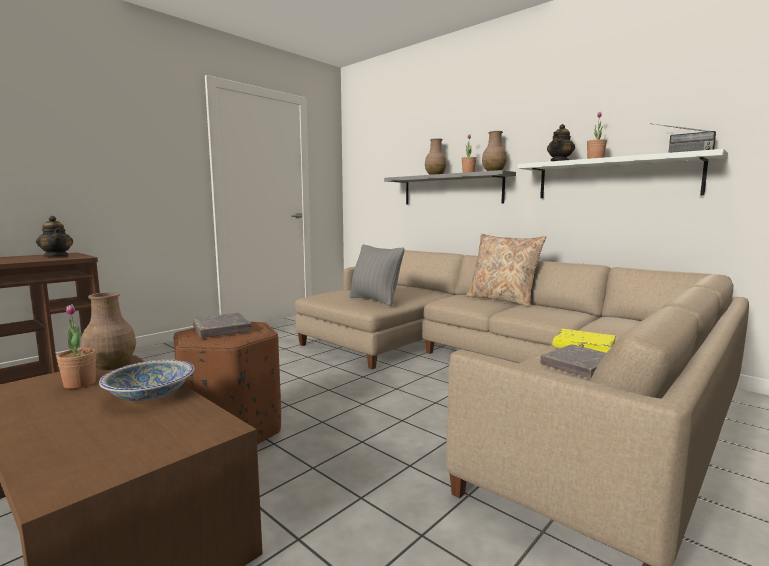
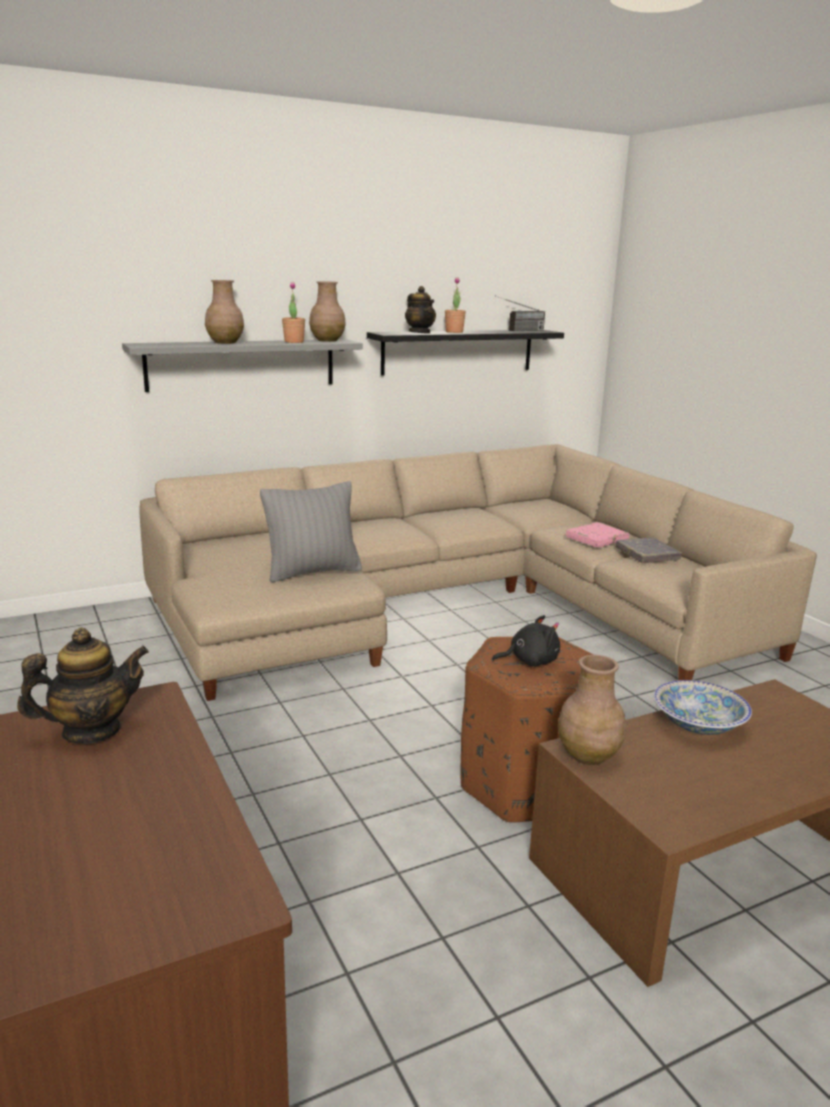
camera: 70 degrees left, 10 degrees up
potted plant [57,304,96,389] -> none
grey book [193,313,252,338] -> black plush toy [492,615,560,667]
beige pillow [466,234,546,307] -> none
white shelf [518,149,728,198] -> black shelf [367,330,564,376]
yellow book [552,329,616,353] -> pink book [566,522,630,548]

